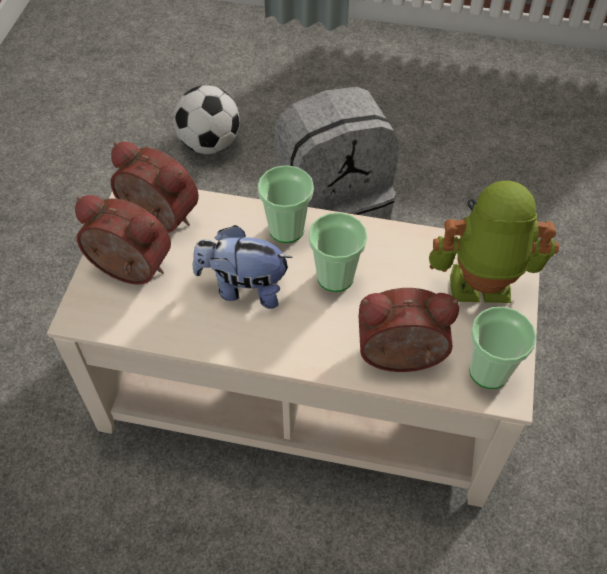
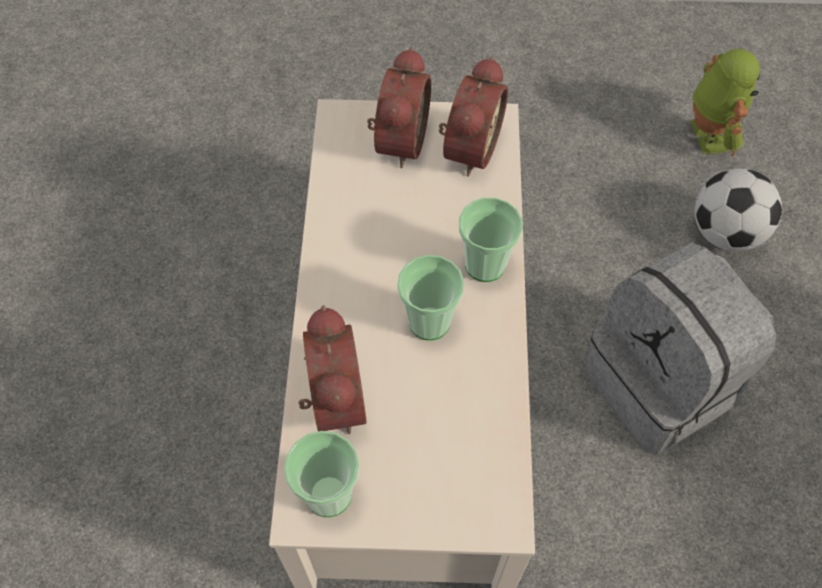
camera: 80 degrees right, 5 degrees up
plush toy [193,225,293,309] -> none
toy robot [429,180,559,303] -> toy robot moved to [690,49,760,156]

